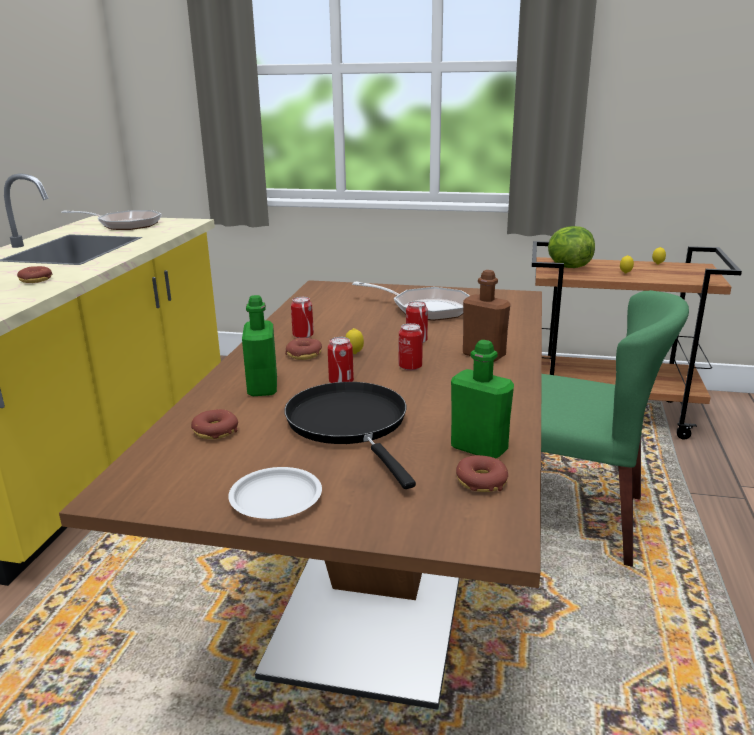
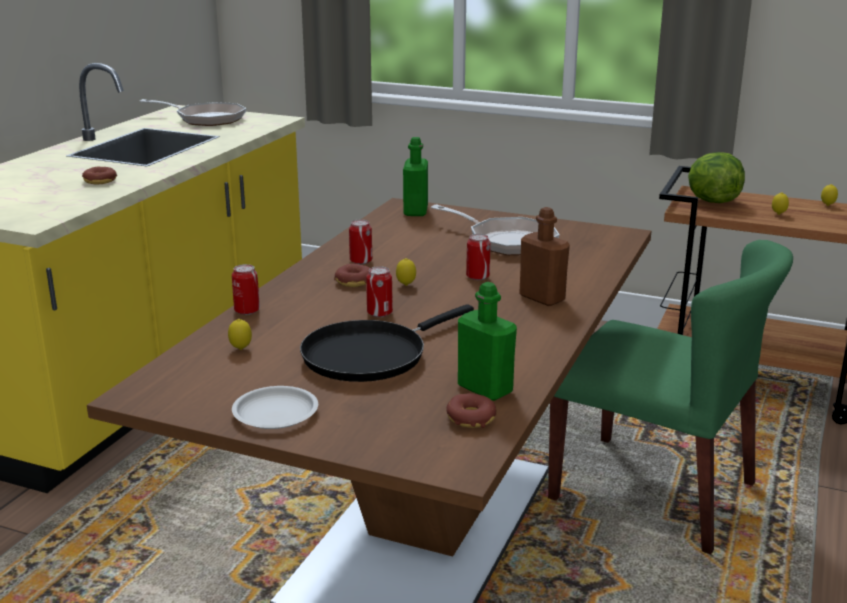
camera: 10 degrees right, 0 degrees up
donut [191,409,238,439] -> lemon [228,319,252,350]
green bottle [242,295,277,396] -> green bottle moved to [403,137,428,216]
black frying pan [284,382,416,489] -> black frying pan turned 120 degrees counterclockwise [300,304,474,382]
can [399,323,423,371] -> can moved to [232,264,260,315]

